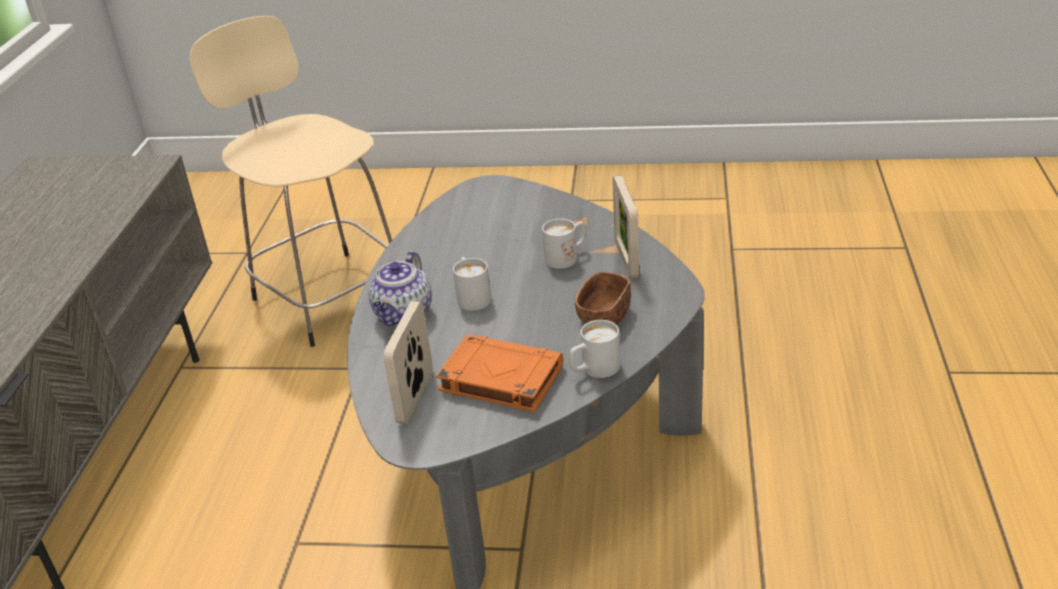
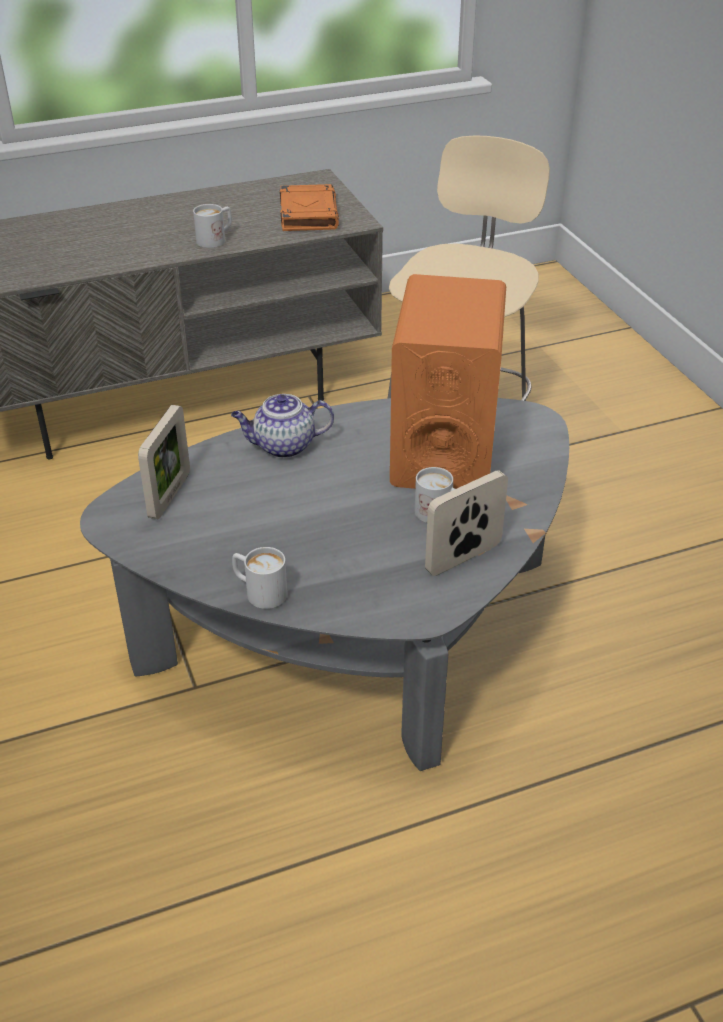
camera: 60 degrees right, 5 degrees up
picture frame [384,301,433,424] -> picture frame turned 120 degrees clockwise [138,405,190,519]
orange book [436,334,563,412] -> orange book moved to [280,184,339,231]
white mug [453,257,491,311] -> white mug moved to [193,204,232,248]
brown bowl [575,272,631,324] -> none
none -> orange speaker [390,274,506,489]

